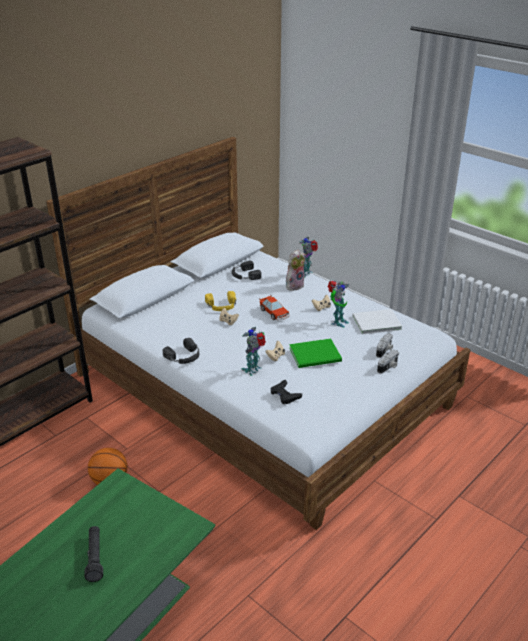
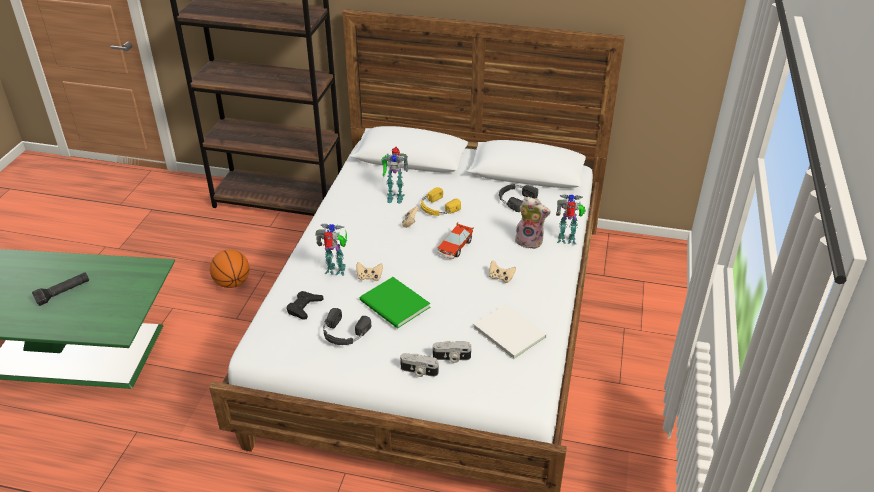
camera: 60 degrees right, 5 degrees up
black headphones [163,338,199,364] -> black headphones moved to [323,308,371,345]
toy robot [328,281,349,328] -> toy robot moved to [382,147,408,204]

